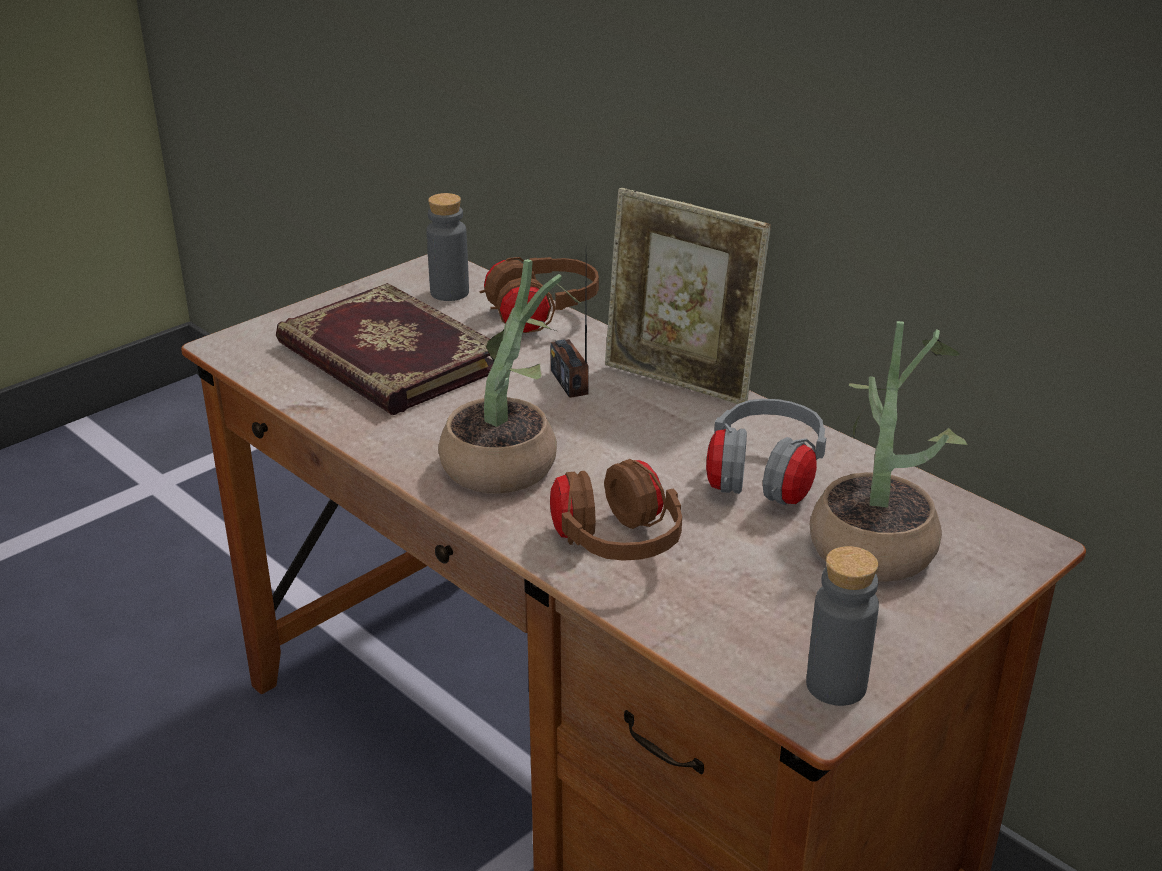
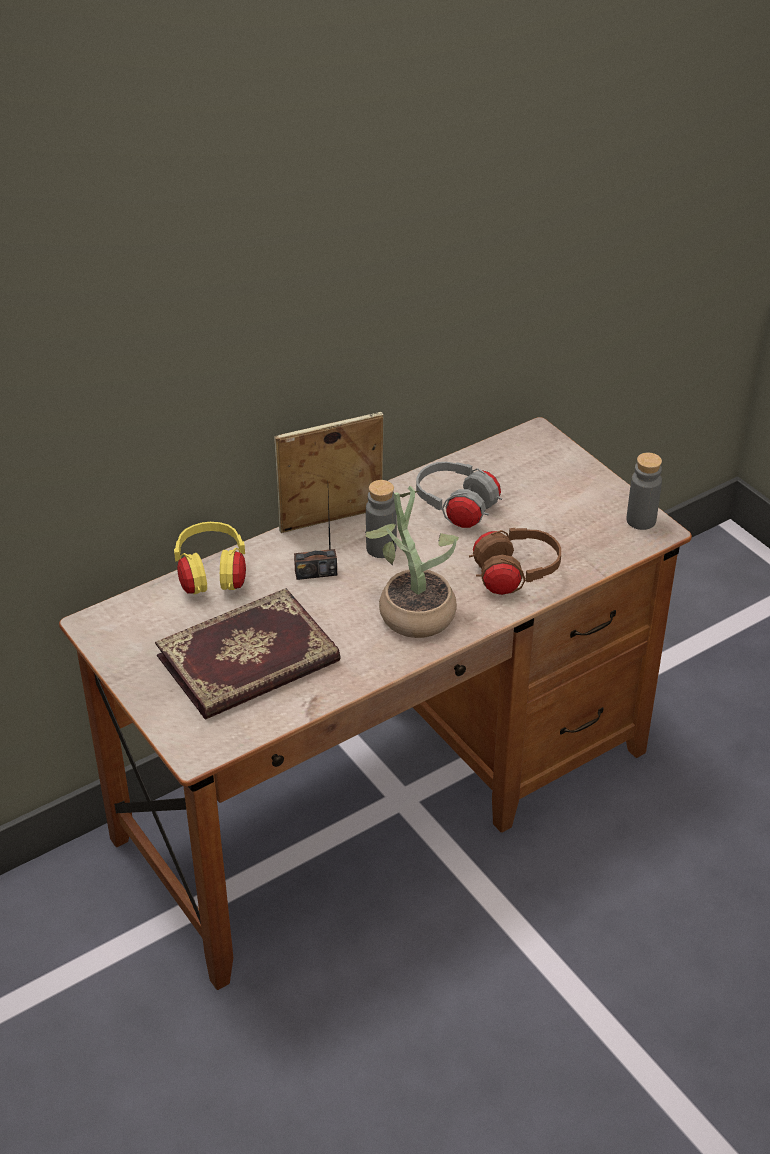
camera: 80 degrees left, 10 degrees up
grey bottle [426,193,469,301] -> grey bottle moved to [366,480,397,558]
brown headphones [480,257,599,333] -> yellow headphones [174,522,246,594]
picture frame [605,188,771,404] -> picture frame turned 150 degrees counterclockwise [274,412,383,533]
potted plant [810,321,968,582] -> none

